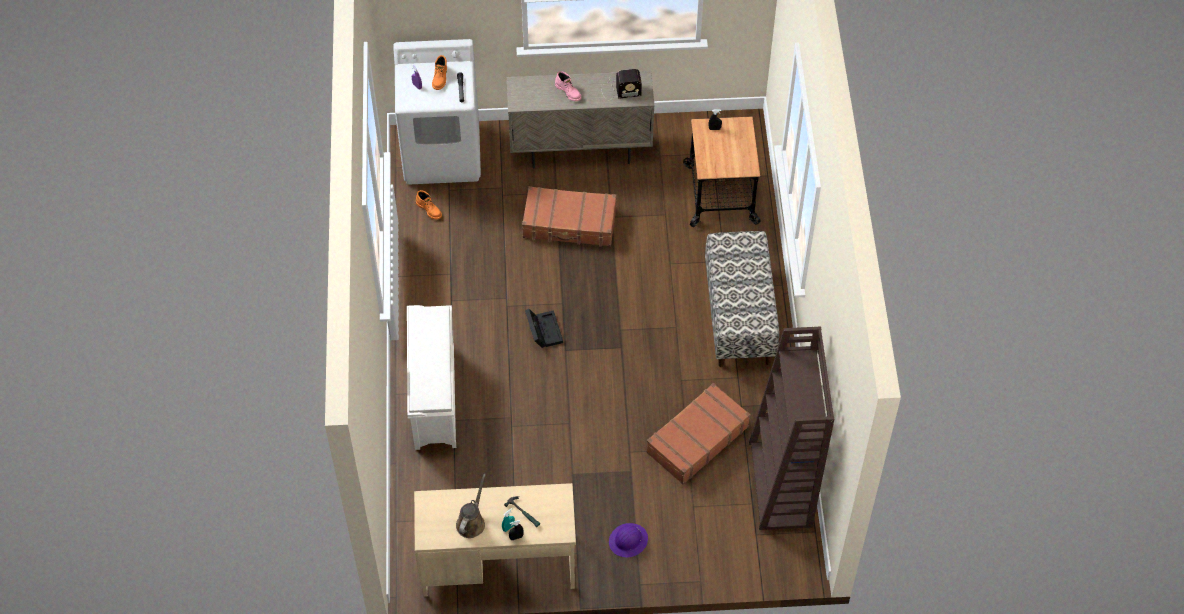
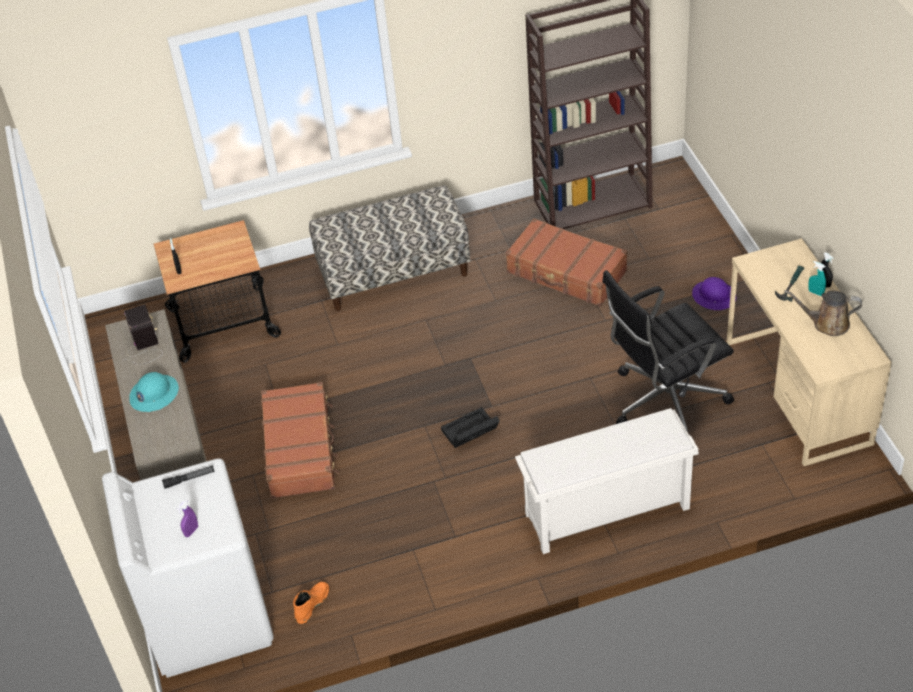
camera: 100 degrees left, 10 degrees down
orange boot [432,55,447,90] -> none
pink boot [555,71,581,101] -> turquoise hard hat [129,372,179,412]
none -> black office chair [602,270,734,437]

